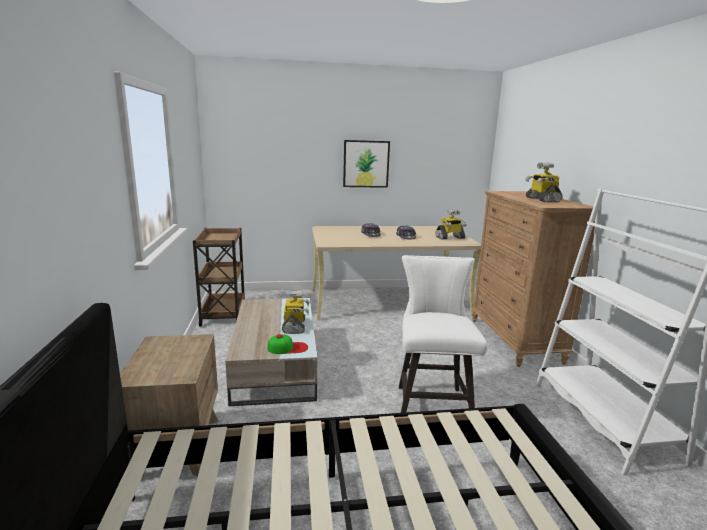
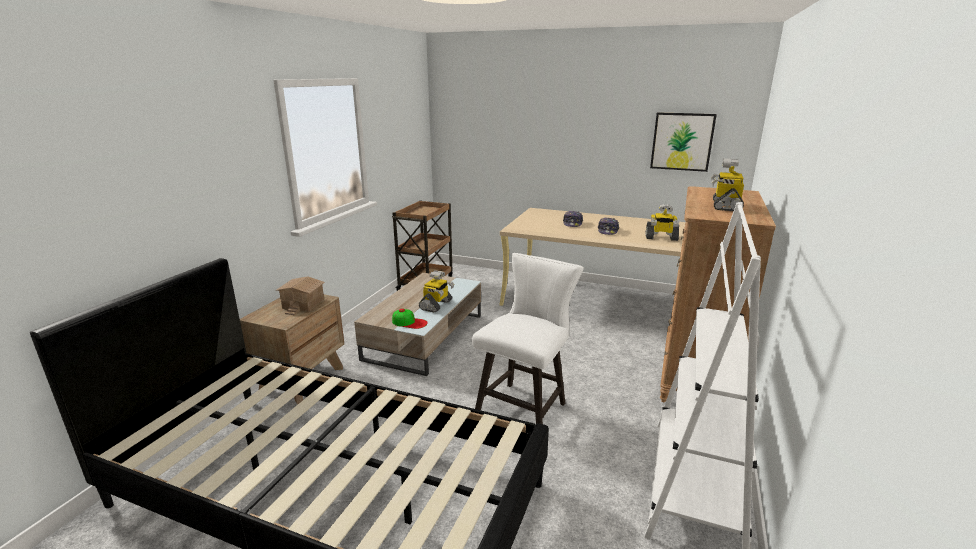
camera: 30 degrees right, 5 degrees up
picture [343,140,390,188] -> picture moved to [650,112,717,172]
none -> toy house [276,276,325,315]

